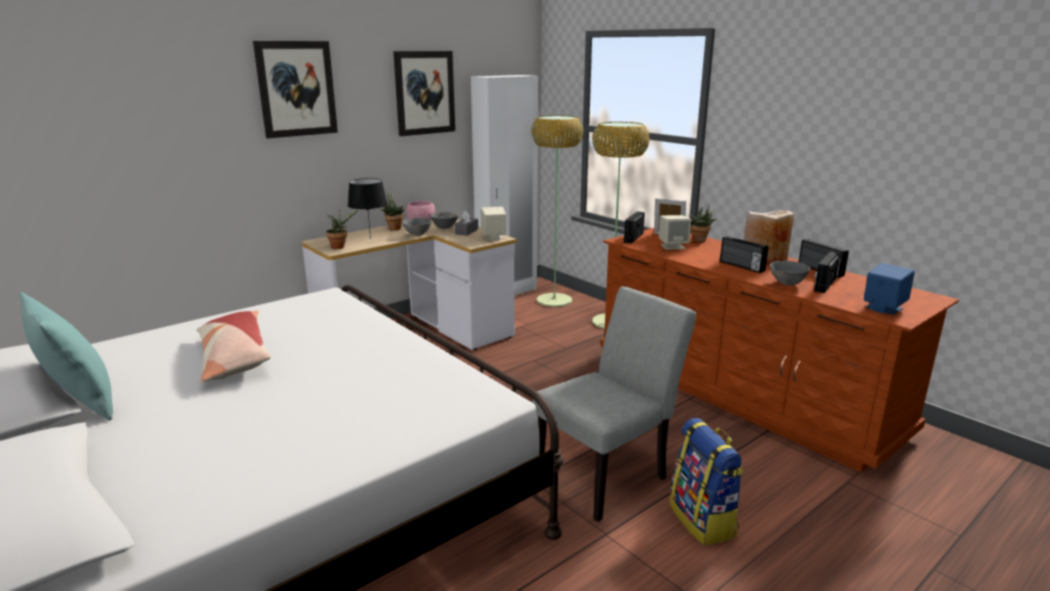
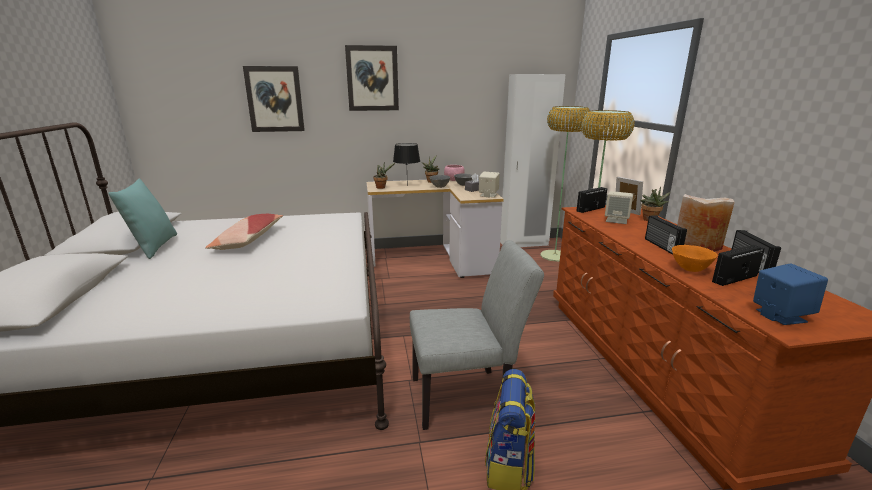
camera: 30 degrees right, 0 degrees up
picture [393,51,455,136] -> picture moved to [243,66,305,132]
grey bowl [769,261,810,286] -> orange bowl [672,245,717,272]

